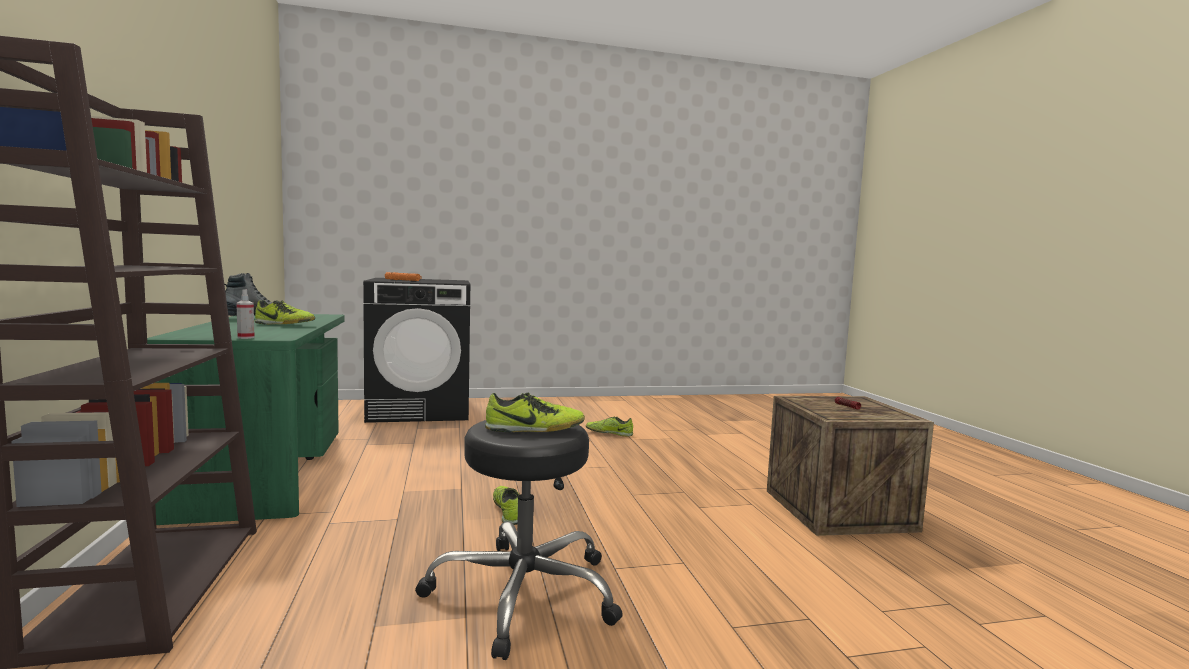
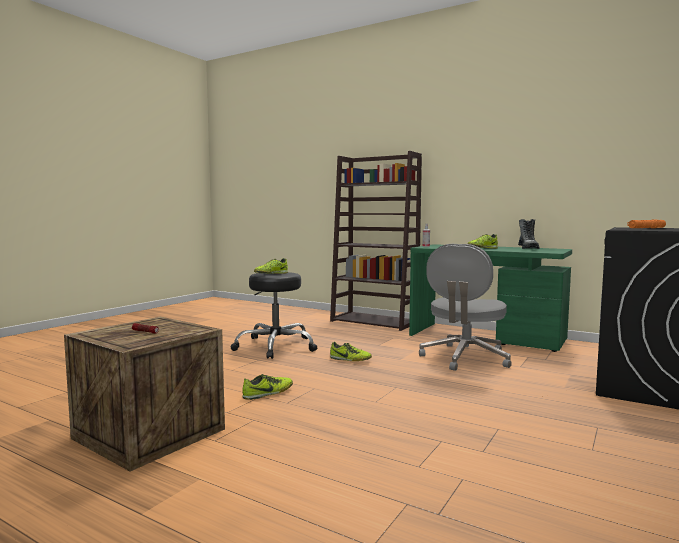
camera: 135 degrees right, 0 degrees up
shoe [586,417,633,437] -> shoe moved to [242,374,293,400]
none -> grey office chair [419,244,512,371]

